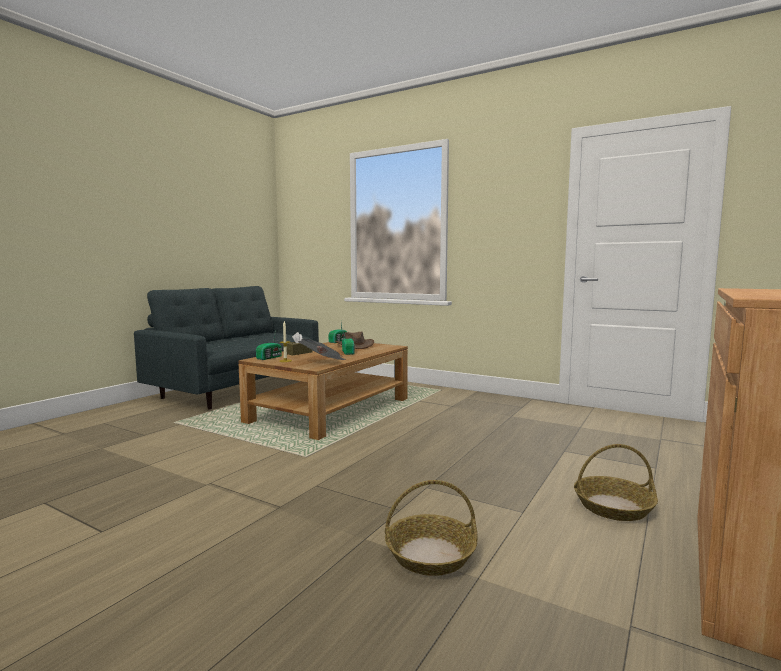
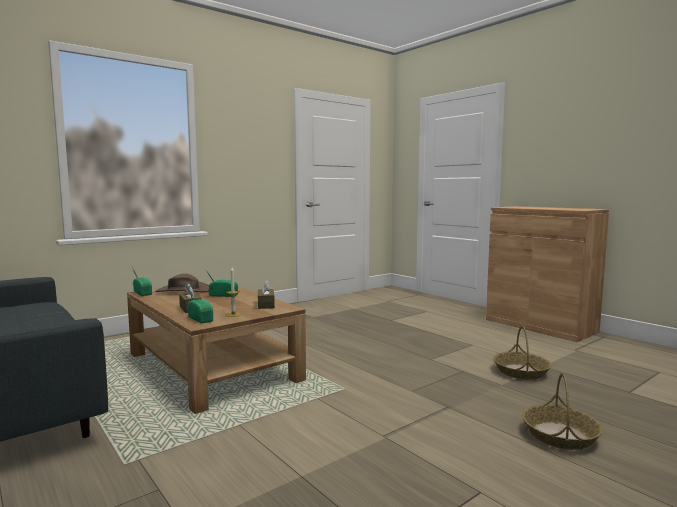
camera: 70 degrees left, 0 degrees up
newspaper [298,339,346,360] -> brown tissue box [258,280,275,309]
basket [574,444,658,521] -> basket moved to [522,373,603,450]

